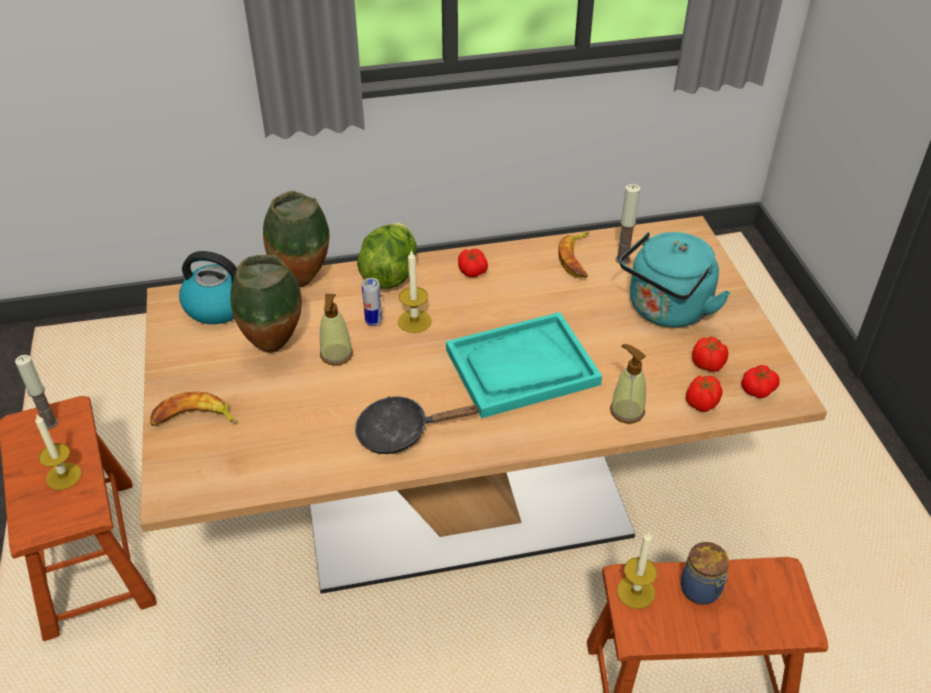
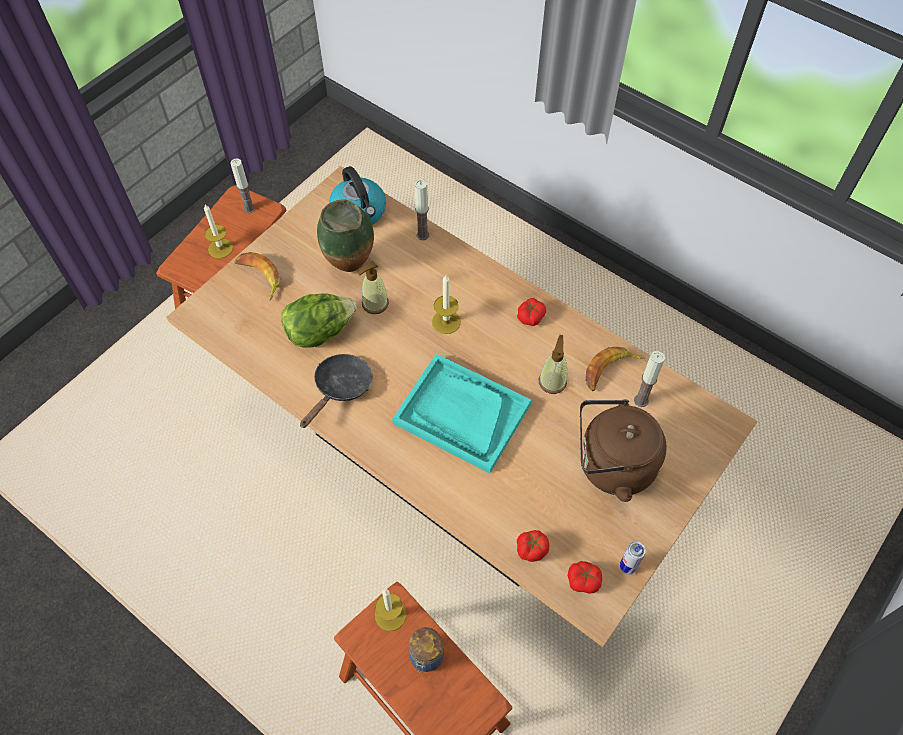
camera: 50 degrees right, 15 degrees up
vase [263,191,329,287] -> candle [414,179,429,240]
black frying pan [355,396,480,454] -> black frying pan turned 75 degrees clockwise [300,354,373,428]
lettuce [357,223,417,289] -> lettuce moved to [282,294,357,348]
can [362,278,382,326] -> can moved to [620,541,646,575]
soap dispenser [610,344,646,424] -> soap dispenser moved to [539,335,567,394]
turquoise kettle [620,232,730,327] -> brown kettle [580,399,667,502]
tomato [692,337,729,372] -> none

